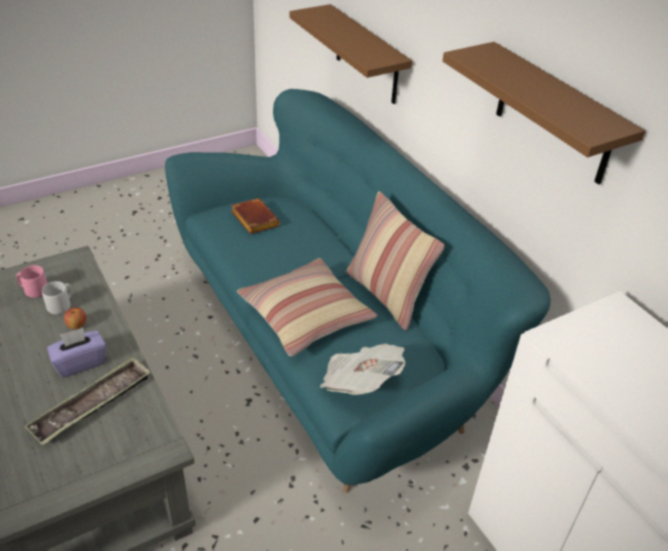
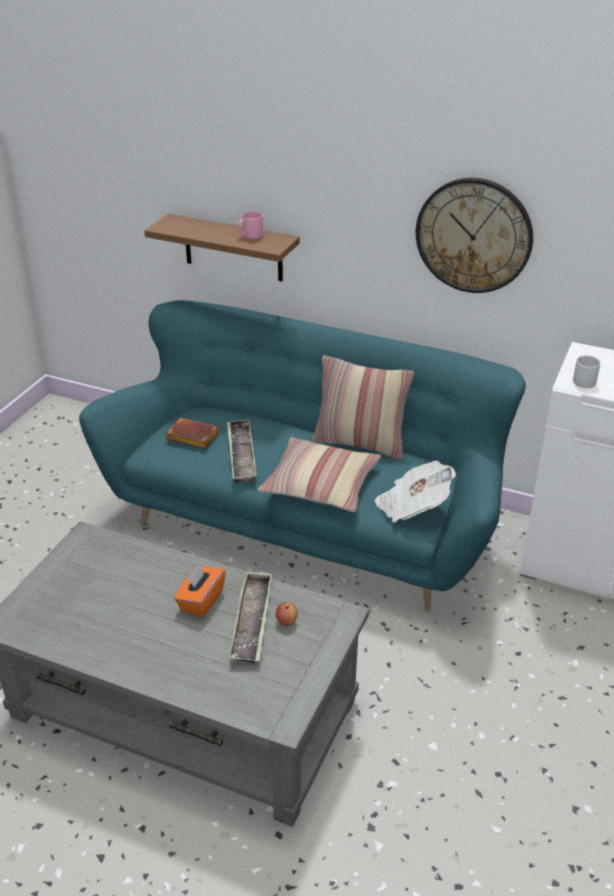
camera: 35 degrees left, 5 degrees down
pink mug [16,265,47,298] -> pink mug moved to [238,211,263,239]
grey mug [42,281,72,315] -> grey mug moved to [573,355,600,388]
purple tissue box [47,328,106,377] -> orange tissue box [174,564,226,617]
apple [64,308,86,330] -> apple moved to [276,602,298,626]
brown shelf [443,42,645,185] -> wall clock [416,178,533,293]
none -> tray [227,419,257,483]

